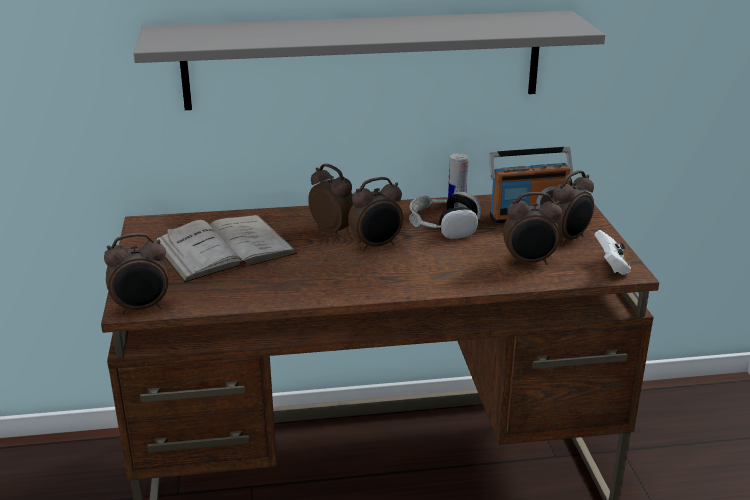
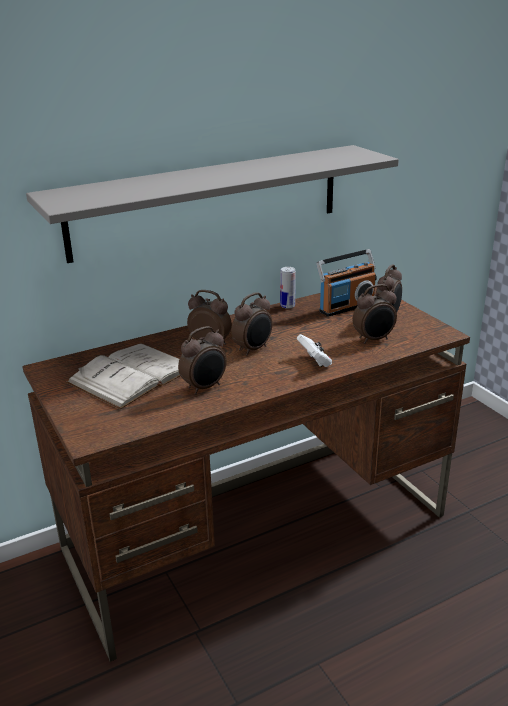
camera: 20 degrees left, 0 degrees up
alarm clock [104,233,168,315] -> alarm clock moved to [178,326,227,395]
headphones [409,191,482,239] -> none
white game controller [595,230,631,275] -> white game controller moved to [297,334,332,367]

